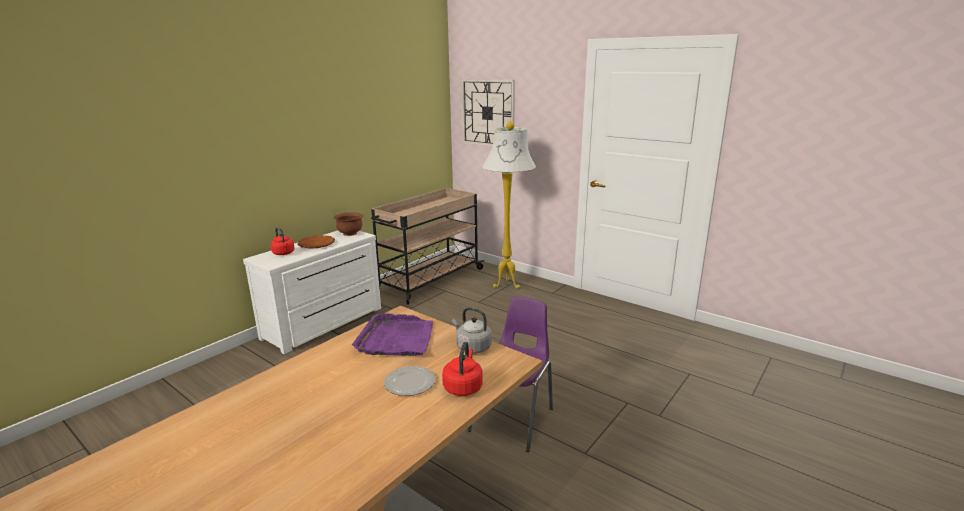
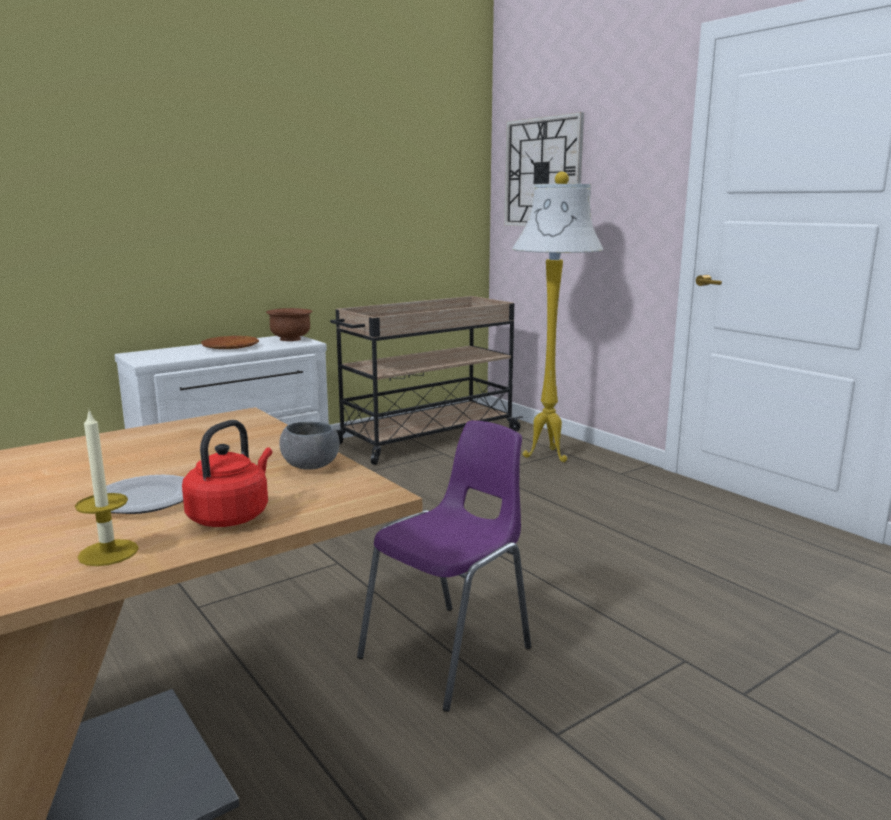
camera: 15 degrees right, 5 degrees down
red kettle [271,227,294,255] -> none
purple tray [352,313,433,356] -> none
grey kettle [452,307,492,354] -> grey bowl [279,421,340,470]
none -> candle [75,408,138,566]

